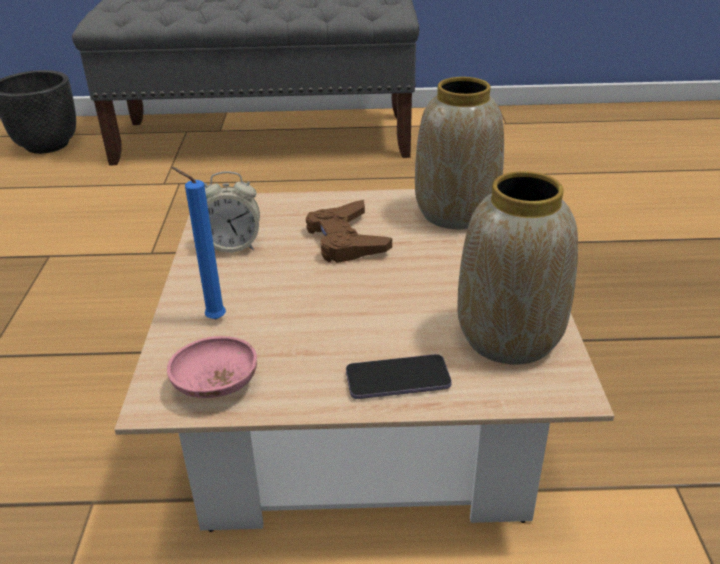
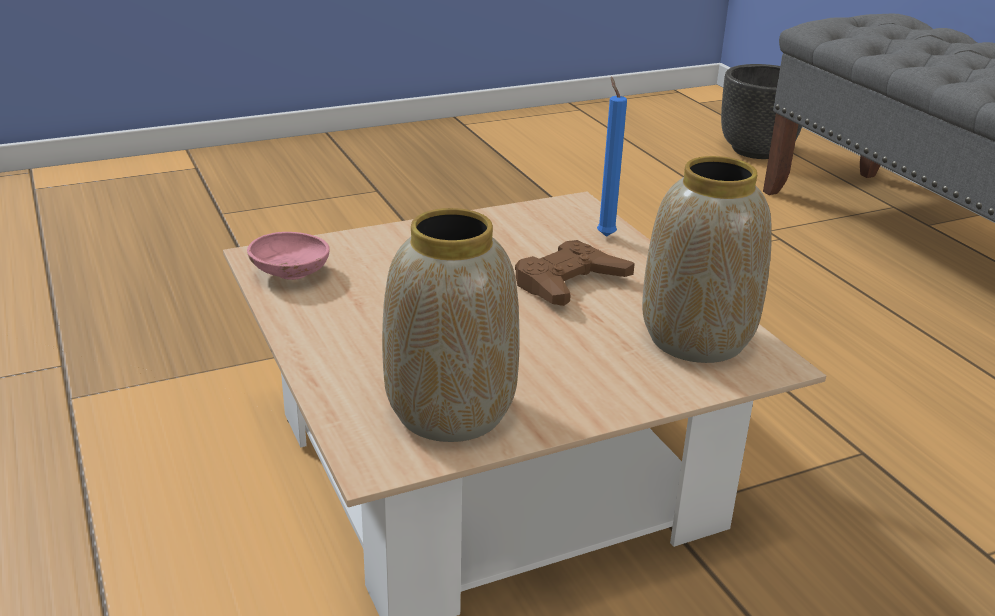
camera: 65 degrees right, 5 degrees down
blue candle [171,167,226,320] -> blue candle moved to [597,77,627,237]
alarm clock [204,171,260,253] -> none
phone [346,354,452,399] -> none

